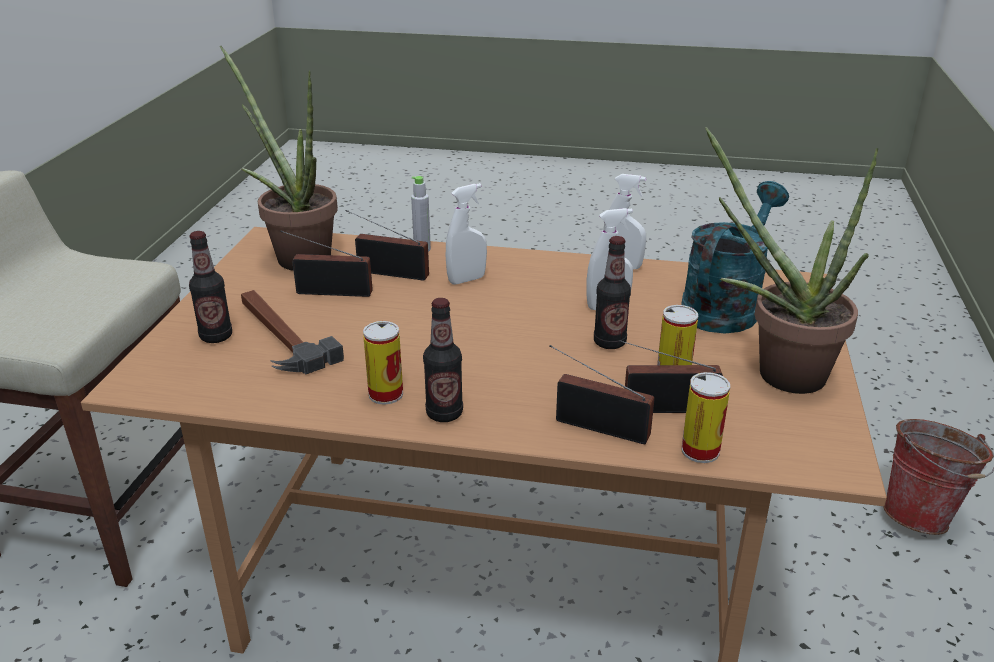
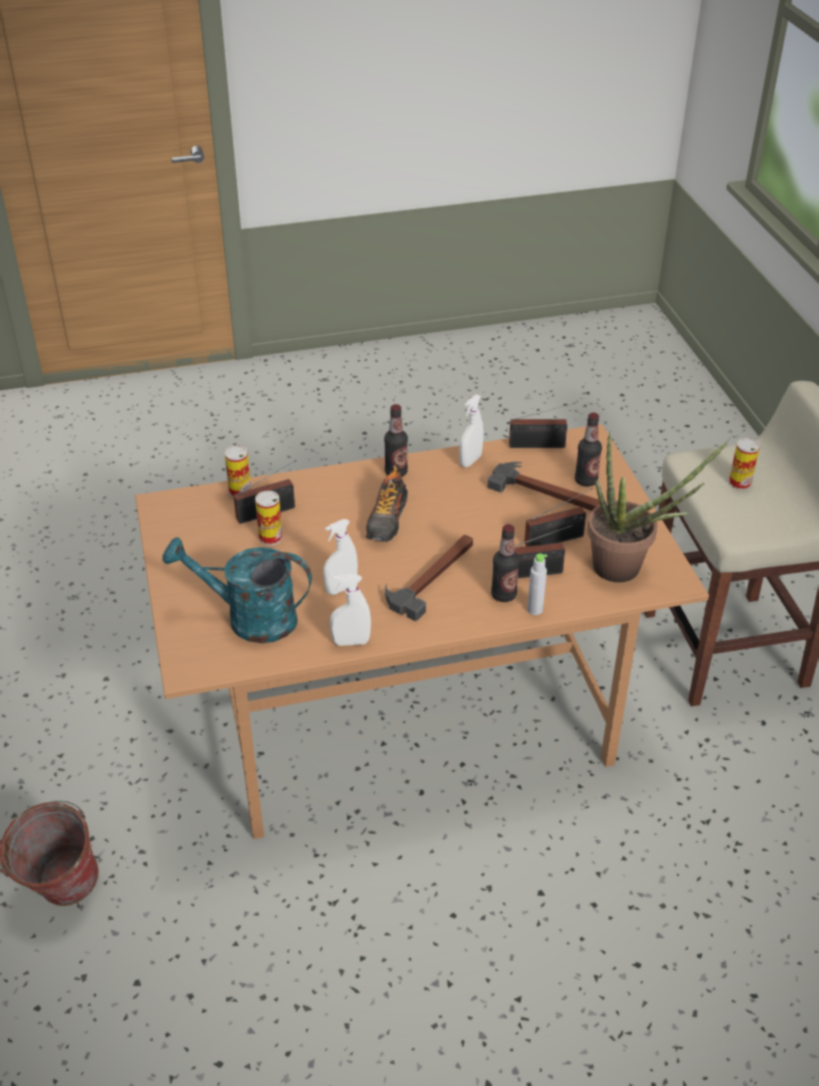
camera: 155 degrees right, 10 degrees up
can [363,321,403,405] -> can moved to [729,438,760,490]
white spray bottle [446,183,487,284] -> white spray bottle moved to [459,394,484,467]
radio [549,345,655,444] -> radio moved to [509,403,576,448]
bottle [594,236,631,349] -> bottle moved to [491,524,519,602]
turquoise watering can [681,181,789,333] -> turquoise watering can turned 90 degrees clockwise [162,537,312,643]
potted plant [705,127,878,394] -> none
none -> shoe [366,465,408,542]
none -> hammer [385,535,473,622]

